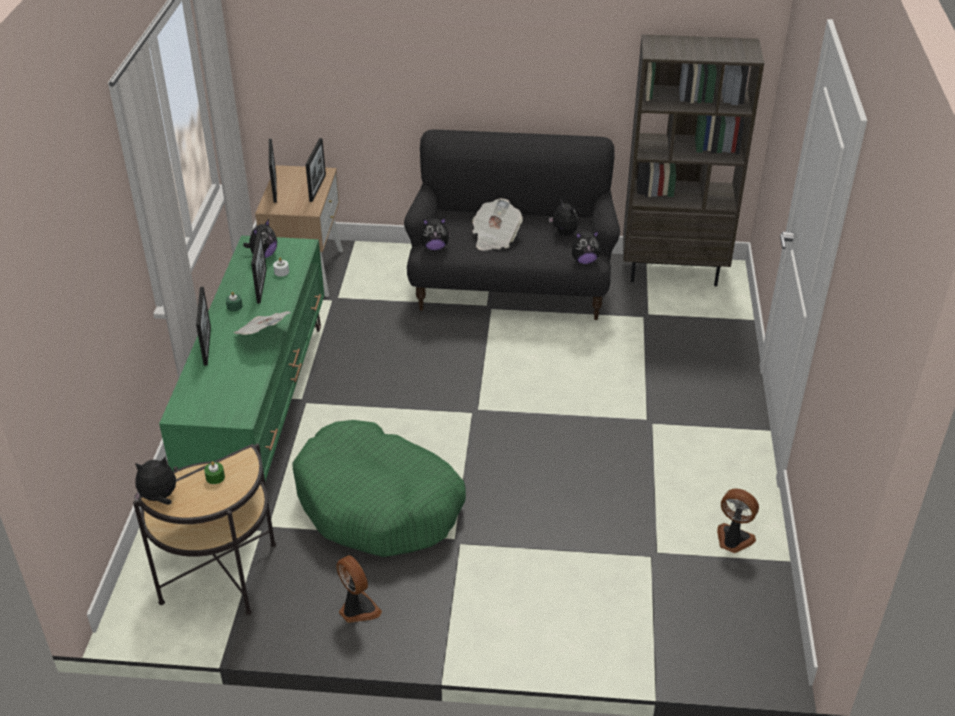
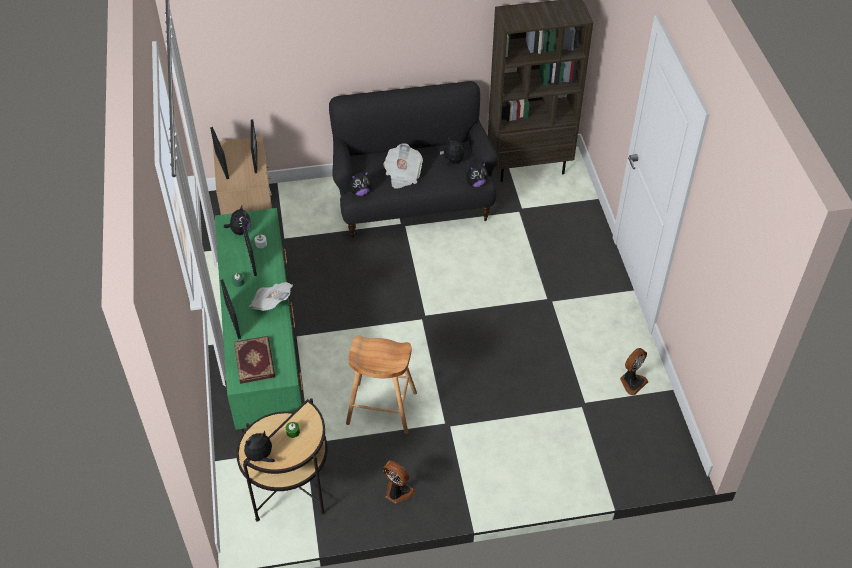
camera: 15 degrees left, 10 degrees up
green dog bed [292,420,466,557] -> brown stool [346,335,417,434]
fan [717,489,759,553] -> fan turned 120 degrees clockwise [620,348,648,395]
none -> book [234,336,275,384]

